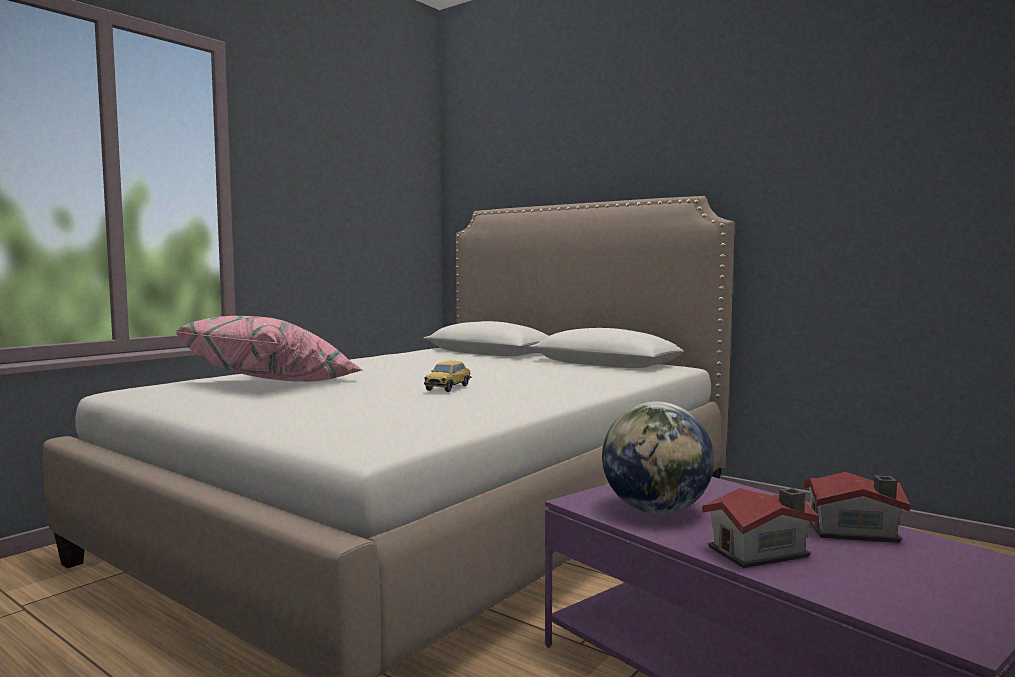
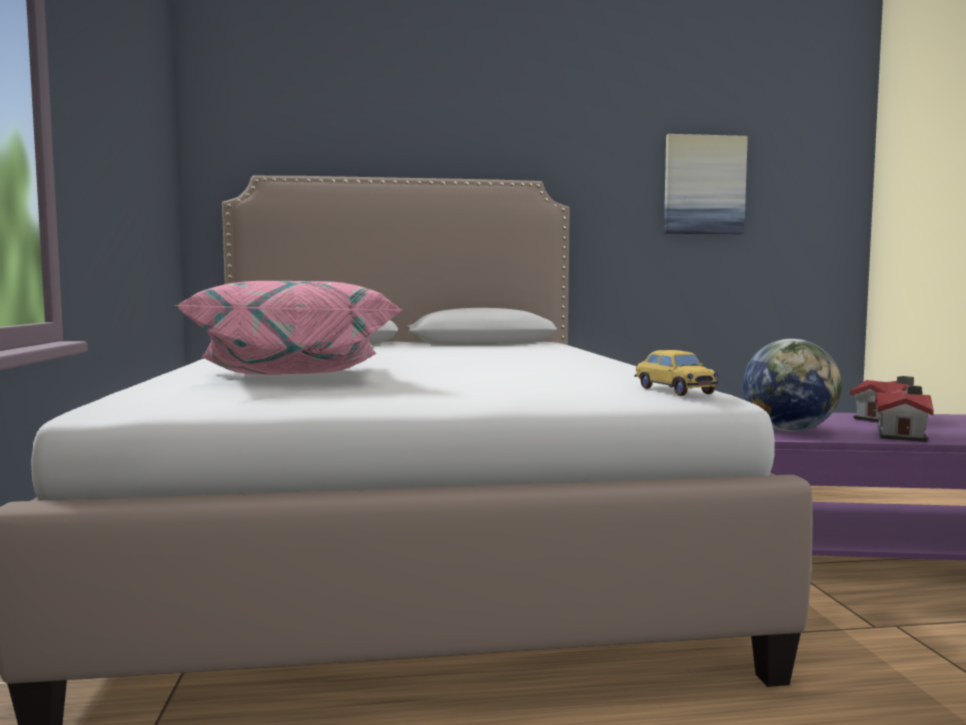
camera: 45 degrees left, 0 degrees up
toy car [424,361,471,392] -> toy car moved to [635,350,718,396]
none -> picture [664,134,748,234]

